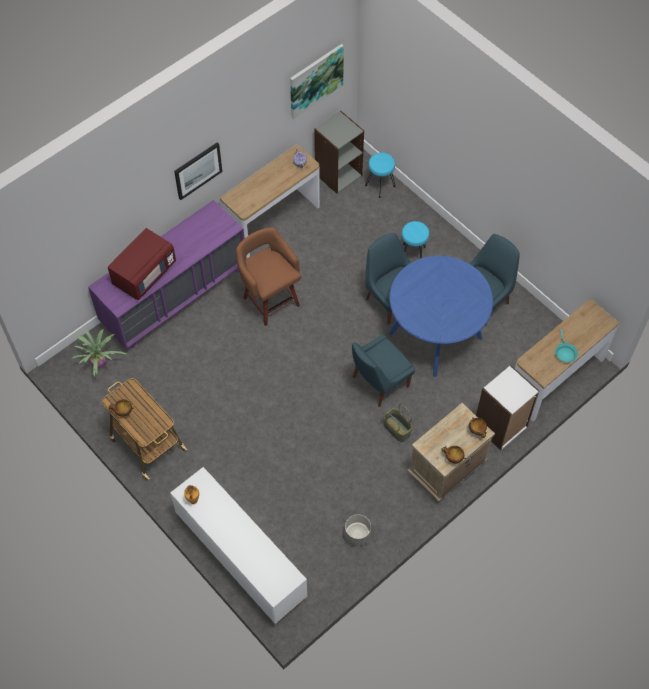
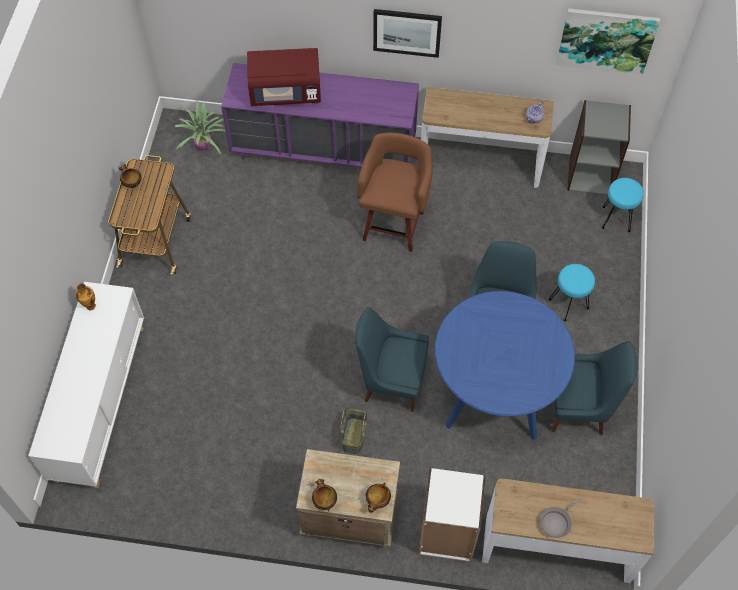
camera: 50 degrees right, 0 degrees up
grey planter [345,514,371,546] -> none
turquoise frying pan [555,329,578,362] -> grey frying pan [539,495,582,538]

